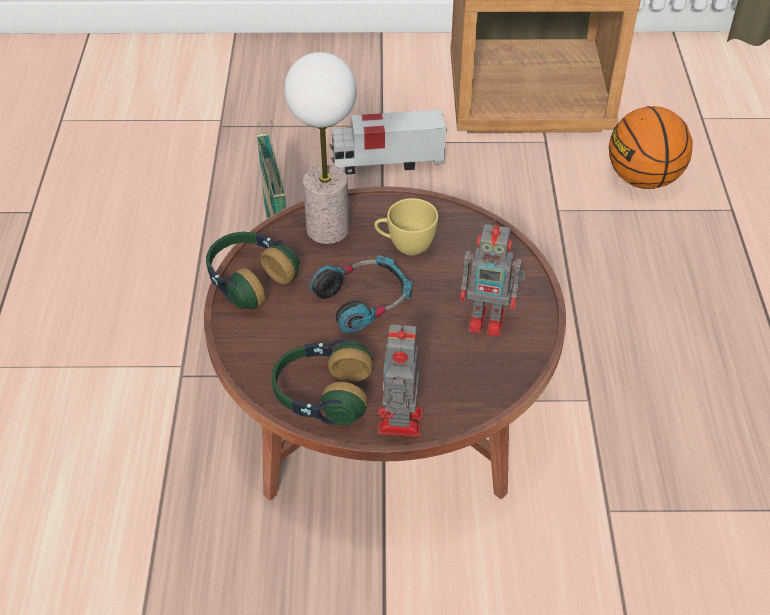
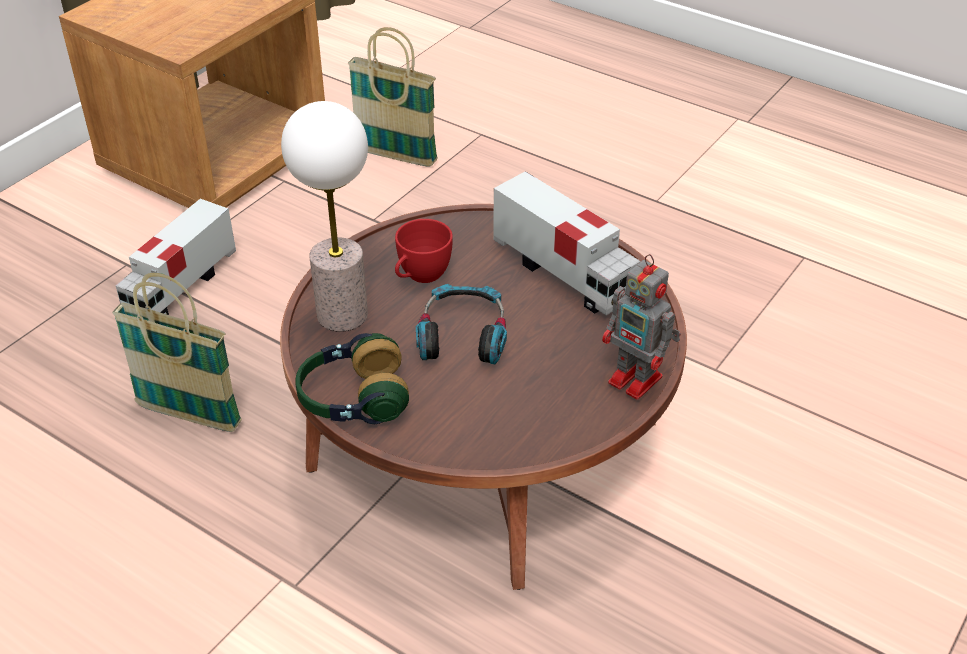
camera: 55 degrees left, 5 degrees down
headphones [272,339,373,425] -> none
yellow cup [374,198,438,256] -> red cup [395,219,453,283]
toy robot [460,219,526,337] -> toy truck [493,171,641,315]
basketball [609,106,693,189] -> basket [348,27,438,167]

